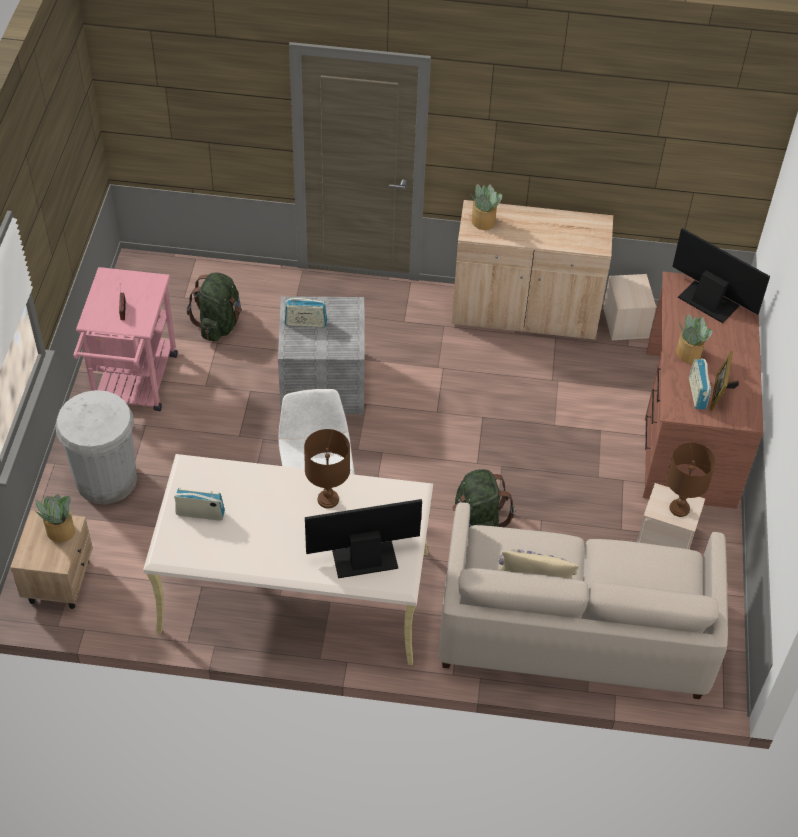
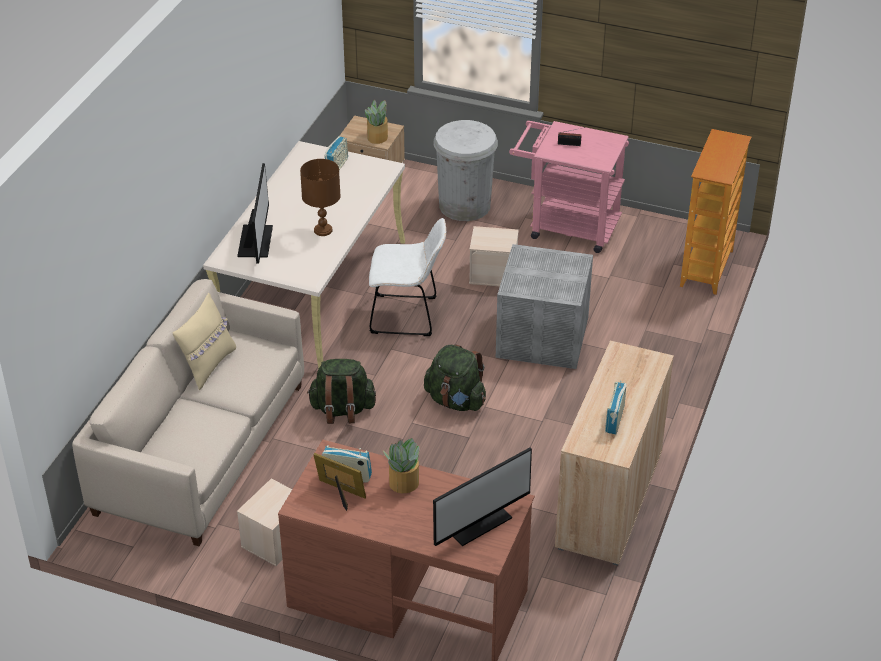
camera: 105 degrees right, 10 degrees down
green backpack [187,272,242,341] -> green backpack moved to [424,344,486,411]
radio [285,298,327,327] -> radio moved to [605,381,627,434]
potted plant [470,184,502,230] -> none
beige storage box [603,274,656,340] -> beige storage box moved to [469,226,519,286]
brown table lamp [666,442,716,517] -> none
none -> bookcase [680,129,751,295]

